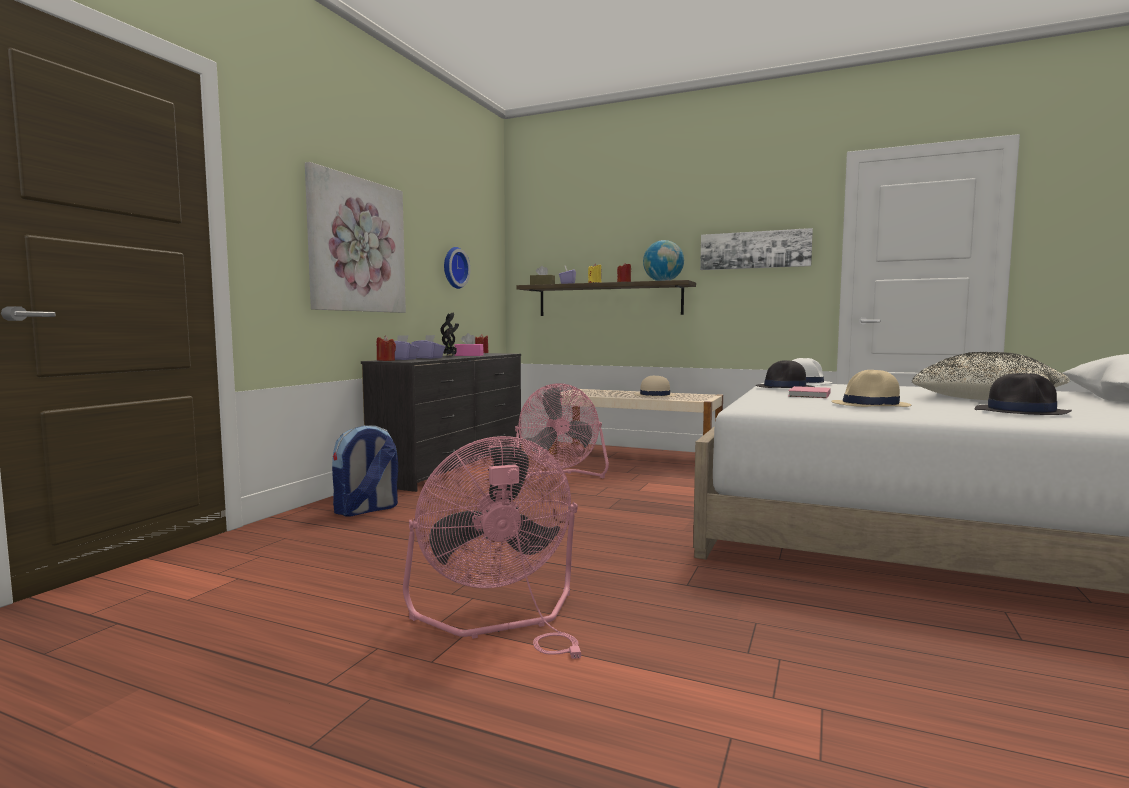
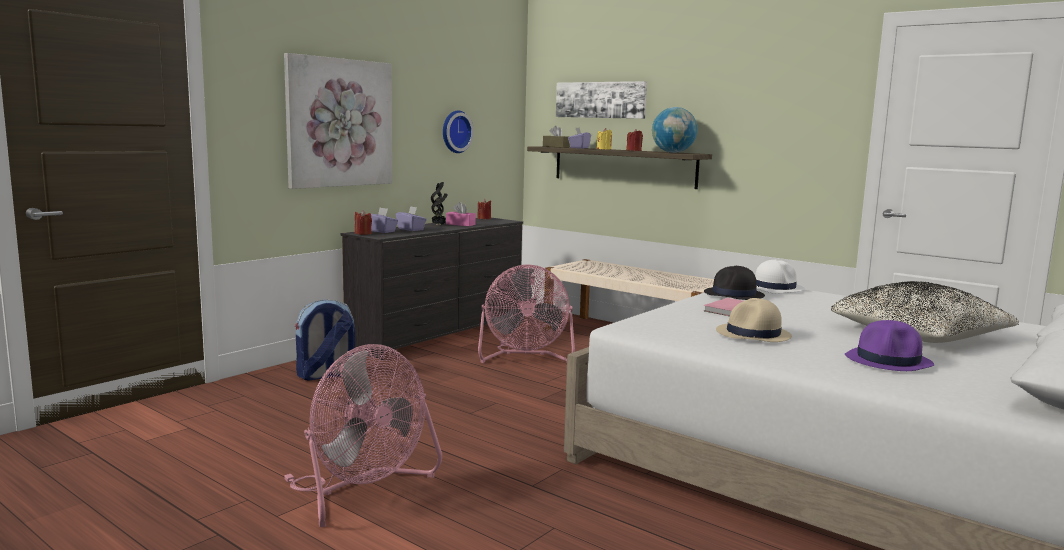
camera: 15 degrees right, 5 degrees up
pink fan [403,436,581,659] -> pink fan turned 135 degrees clockwise [284,344,442,527]
beige hat [634,375,675,397] -> none
picture [700,228,813,270] -> picture moved to [556,81,647,119]
black hat [975,373,1072,415] -> purple hat [845,320,934,371]

